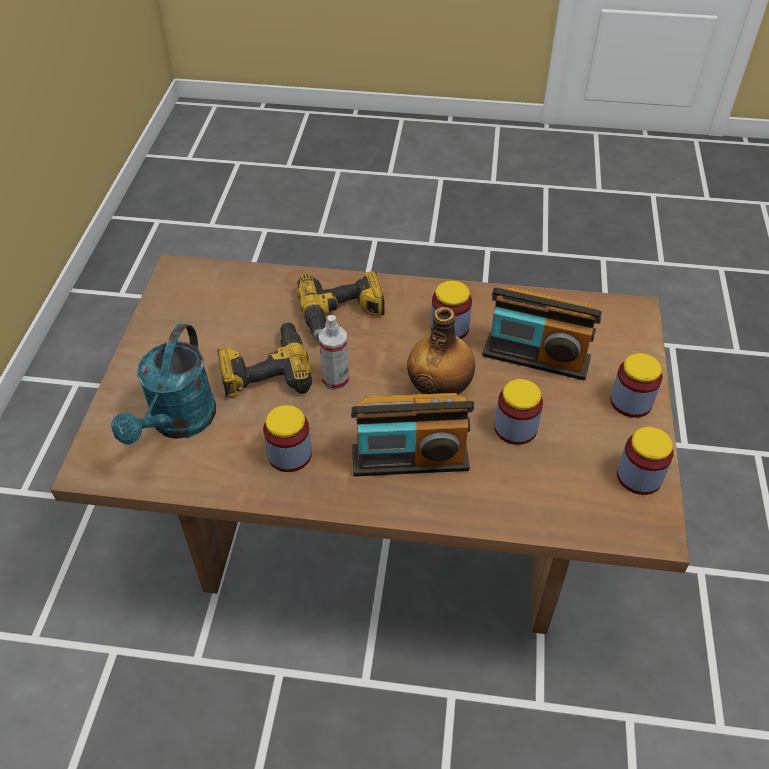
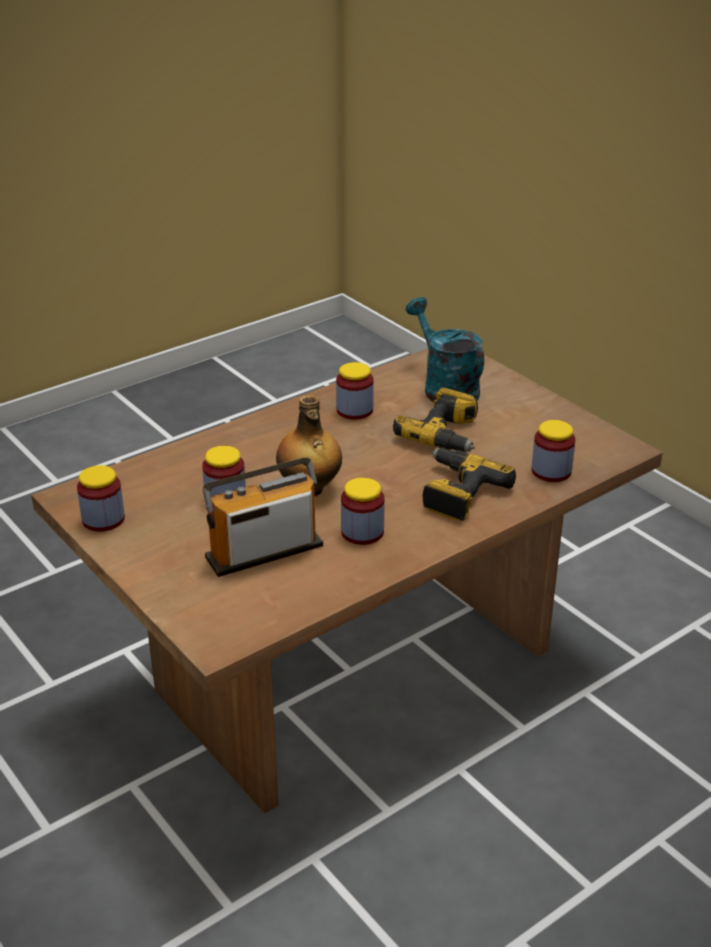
camera: 135 degrees right, 15 degrees down
spray bottle [319,315,349,391] -> none
radio [351,393,474,476] -> none
jar [610,353,663,418] -> jar moved to [532,420,575,482]

